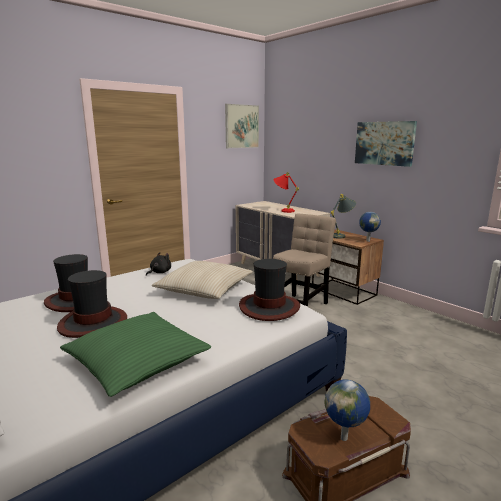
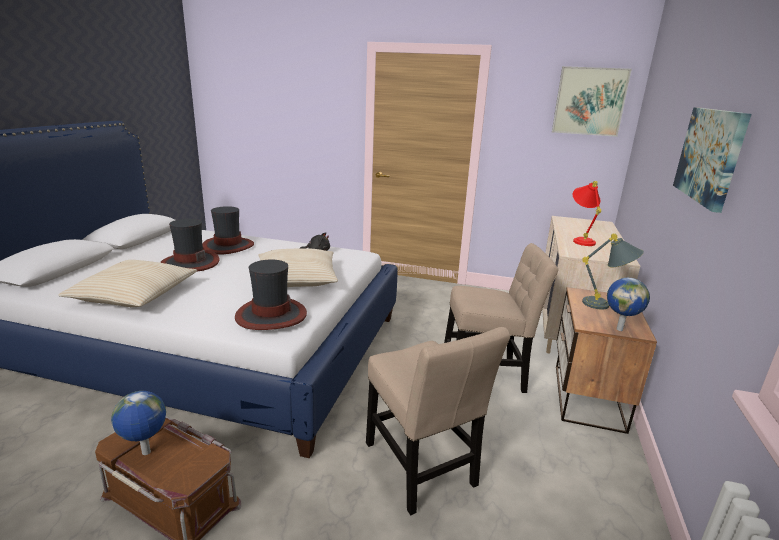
camera: 55 degrees right, 5 degrees up
green pillow [60,312,211,397] -> beige pillow [58,260,197,307]
none -> beige chair [366,327,510,515]

